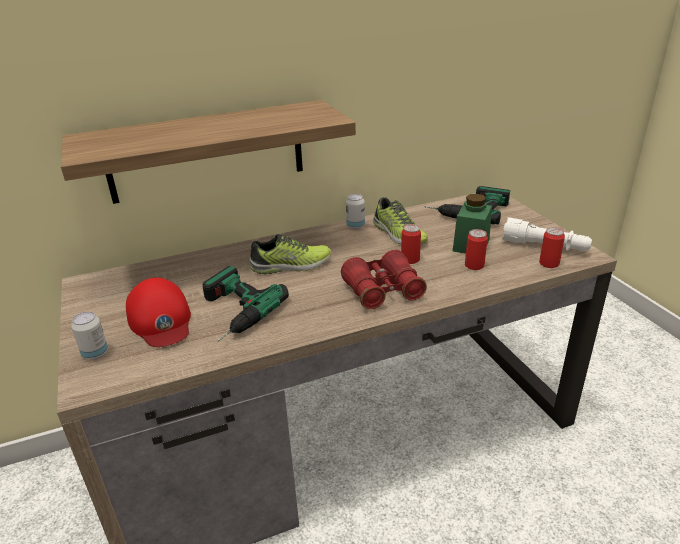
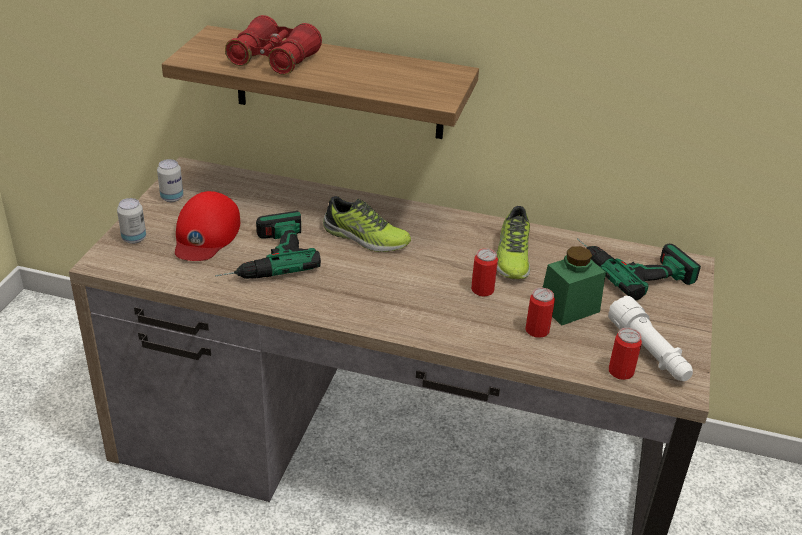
camera: 35 degrees right, 5 degrees up
red binoculars [341,250,427,309] -> red binoculars moved to [225,15,322,75]
can [346,194,365,229] -> can moved to [157,159,184,202]

